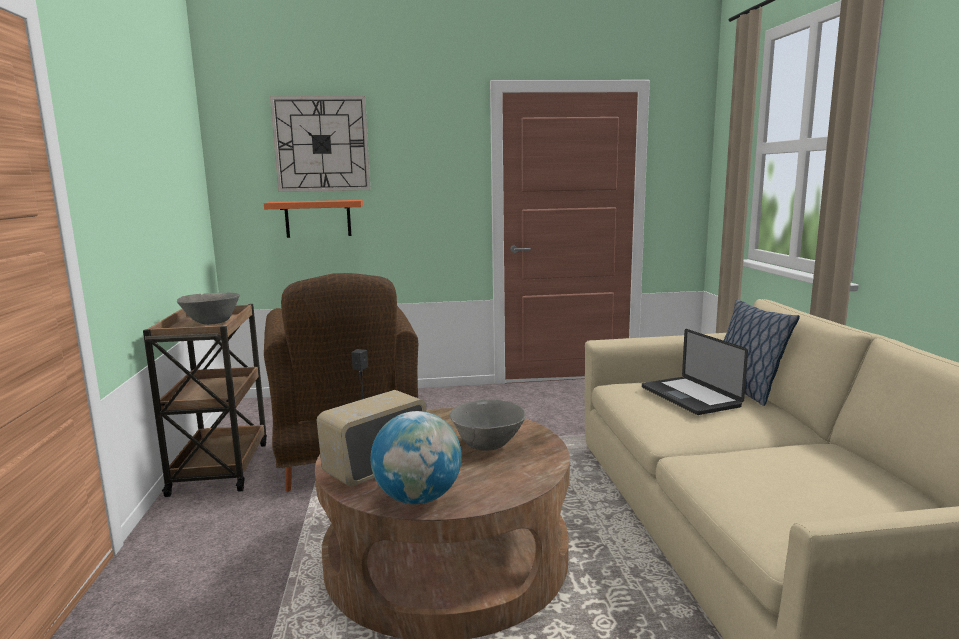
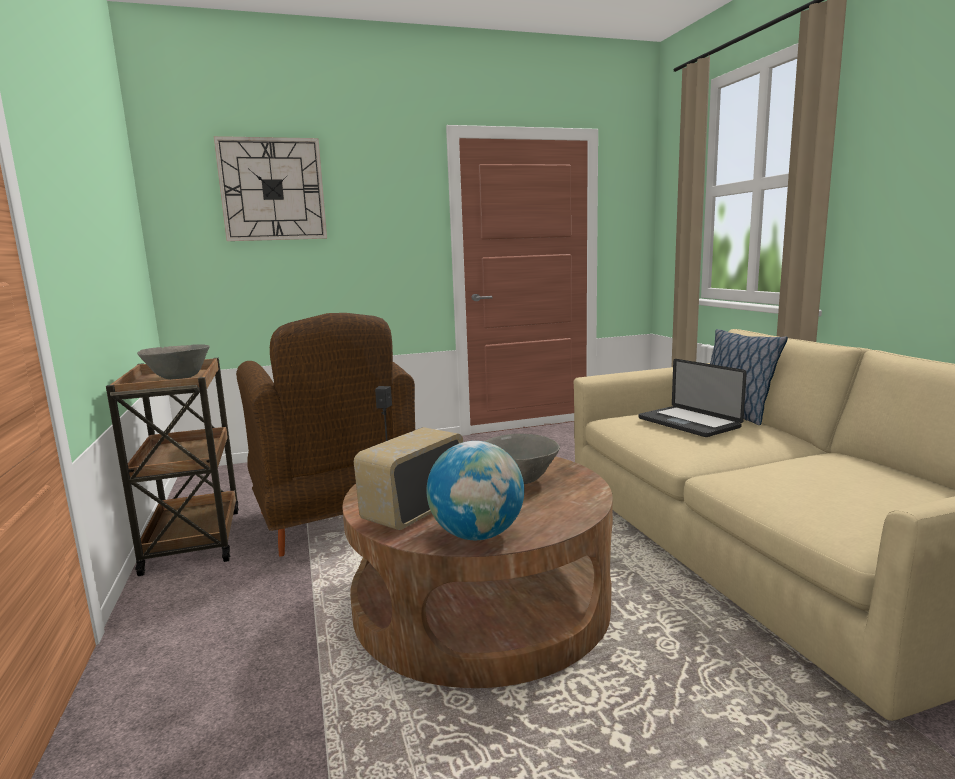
camera: 10 degrees left, 0 degrees up
orange shelf [264,200,363,238] -> none

